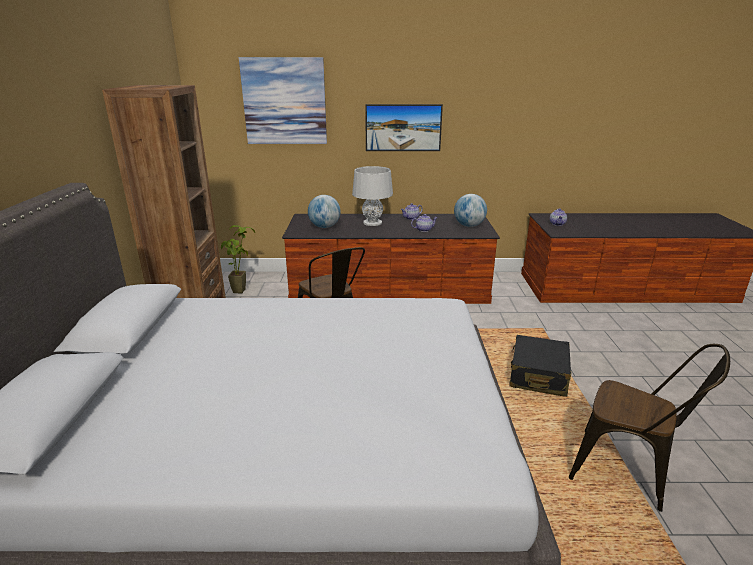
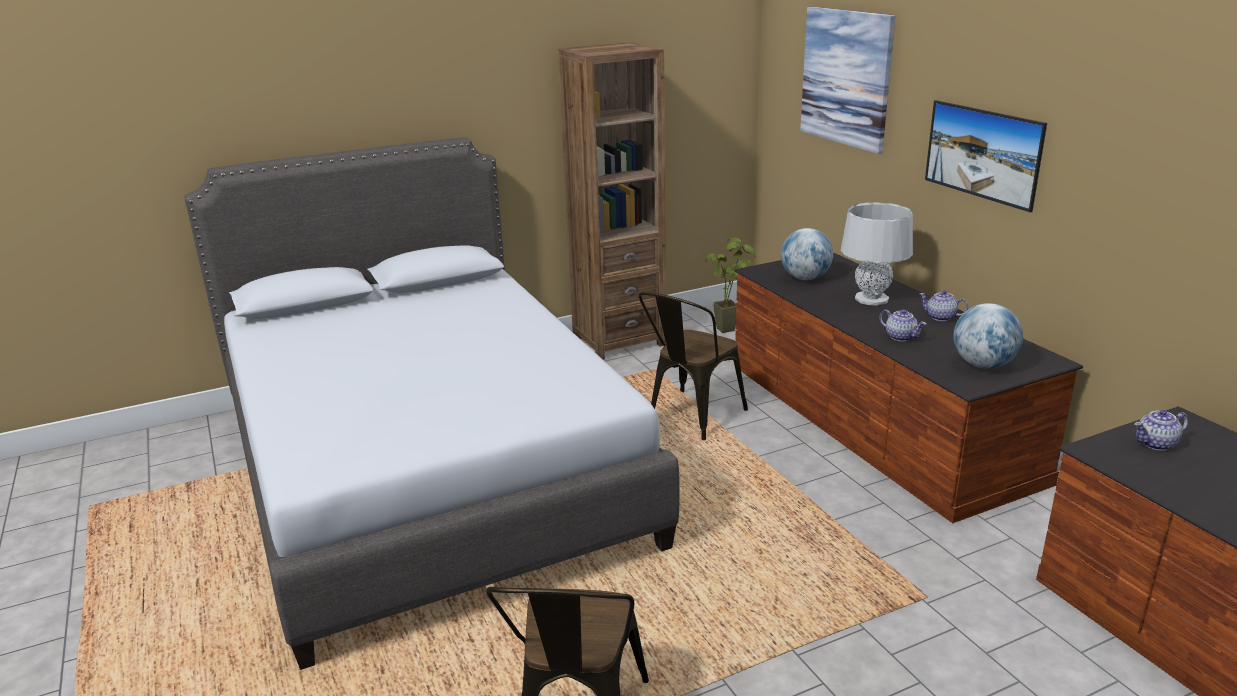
camera: 65 degrees right, 0 degrees up
black suitcase [509,335,571,397] -> none

